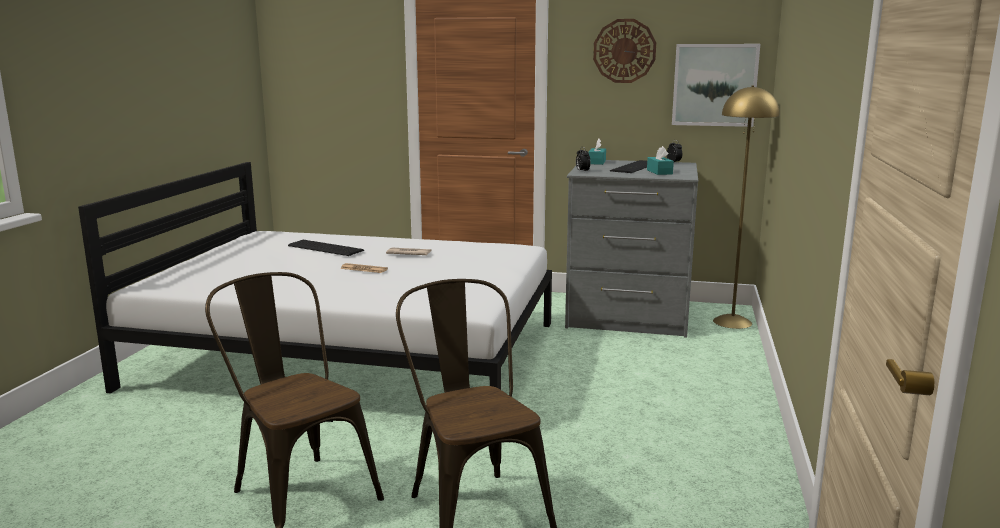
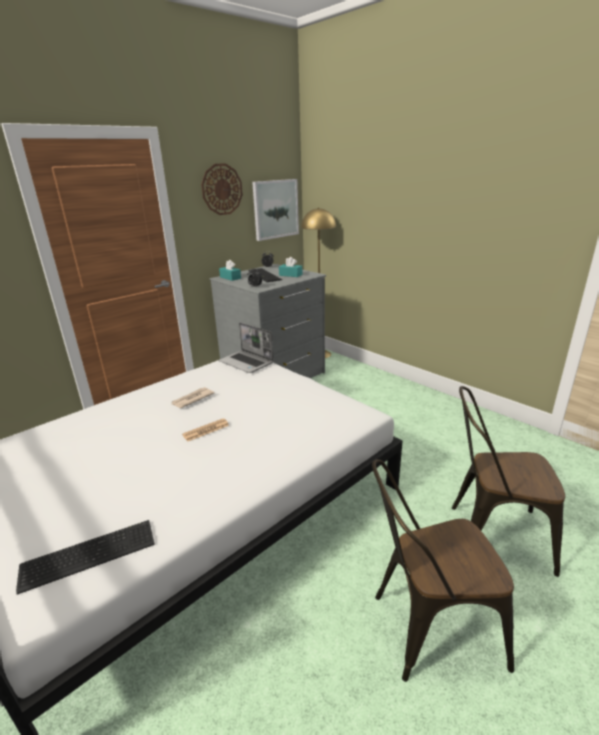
camera: 55 degrees left, 10 degrees up
keyboard [288,240,364,256] -> keyboard moved to [16,520,155,595]
none -> laptop [218,322,274,373]

